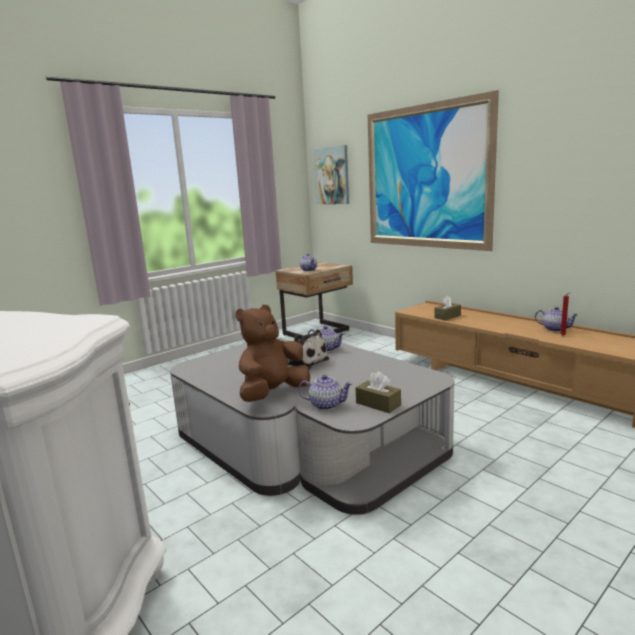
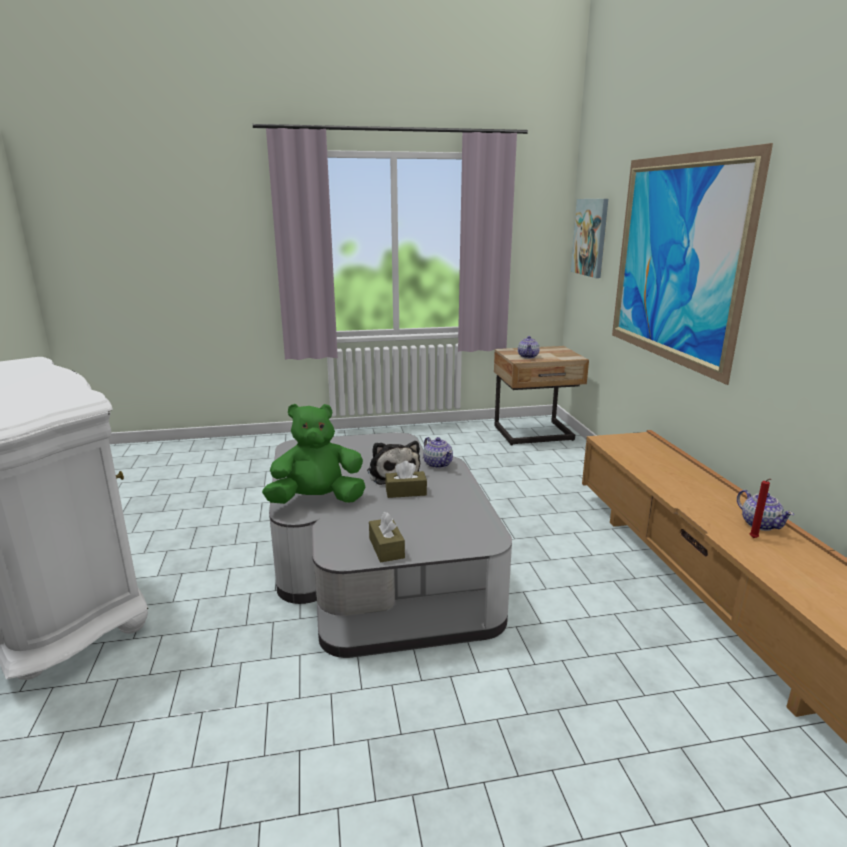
camera: 30 degrees right, 5 degrees up
brown plush toy [236,305,310,402] -> green plush toy [262,404,365,504]
teapot [298,375,353,410] -> none
brown tissue box [434,296,461,321] -> brown tissue box moved to [385,461,427,498]

